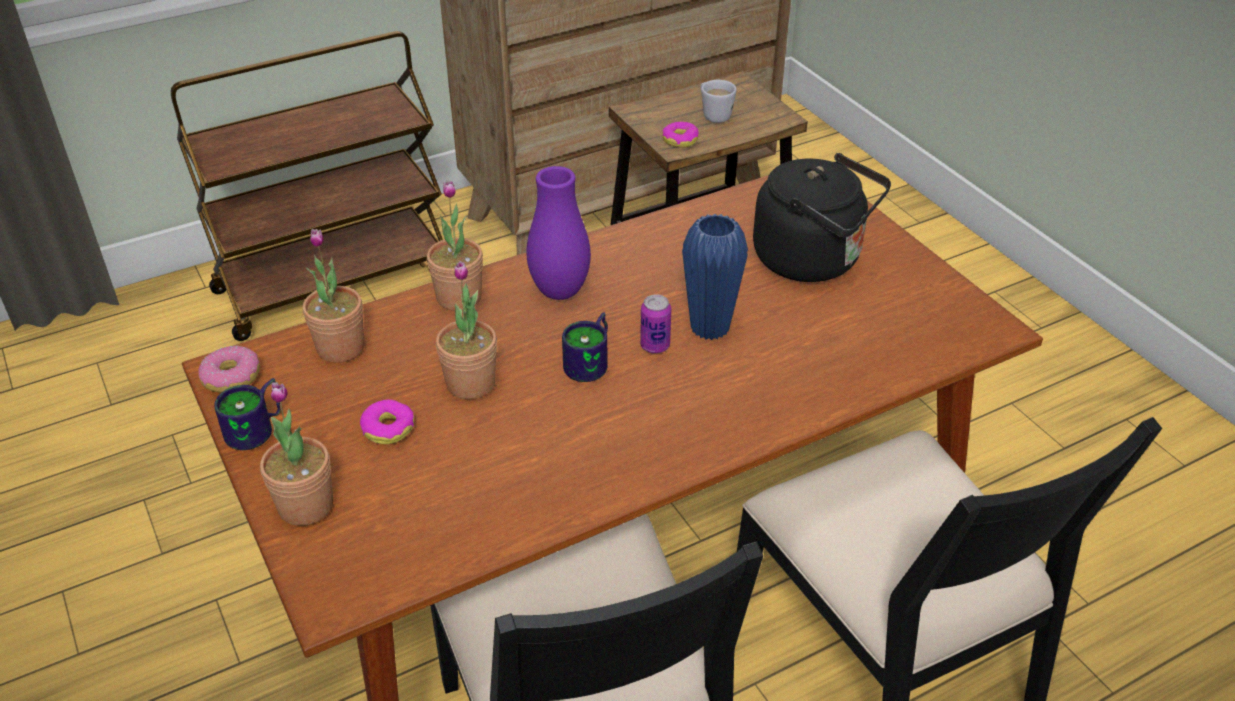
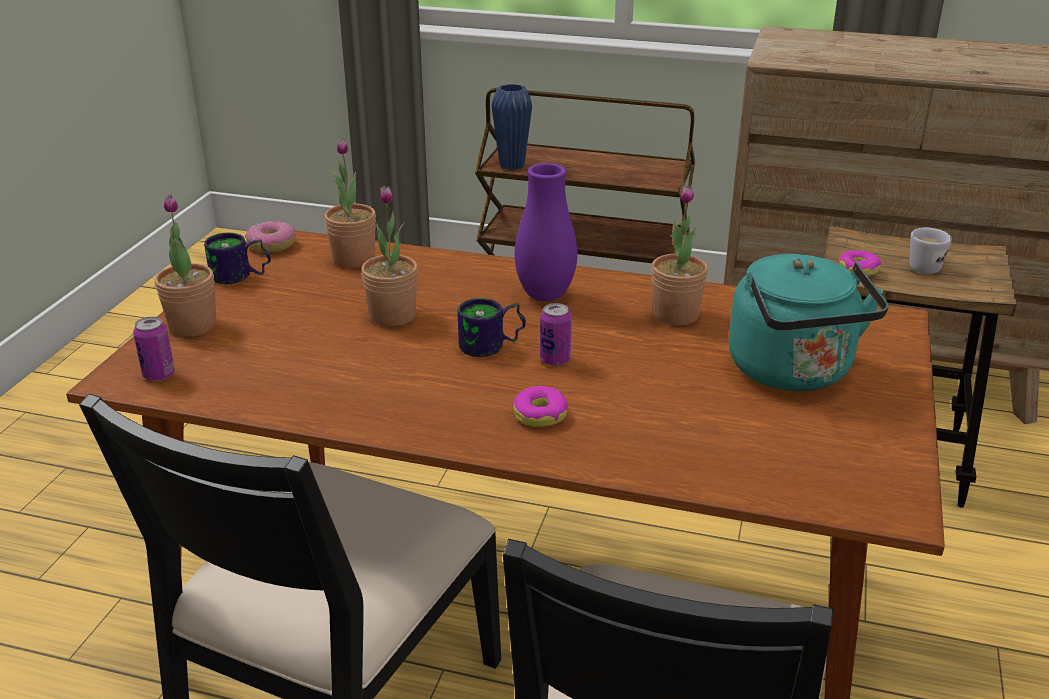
camera: 45 degrees right, 10 degrees down
donut [360,399,414,444] -> donut moved to [512,386,568,427]
potted plant [427,181,483,311] -> potted plant moved to [651,185,708,326]
blue vase [682,214,748,340] -> blue vase moved to [492,84,532,170]
black kettle [753,153,891,282] -> turquoise kettle [729,254,889,391]
none -> can [133,317,175,381]

